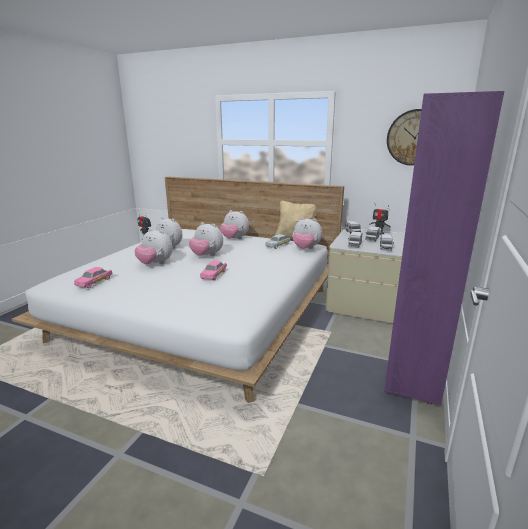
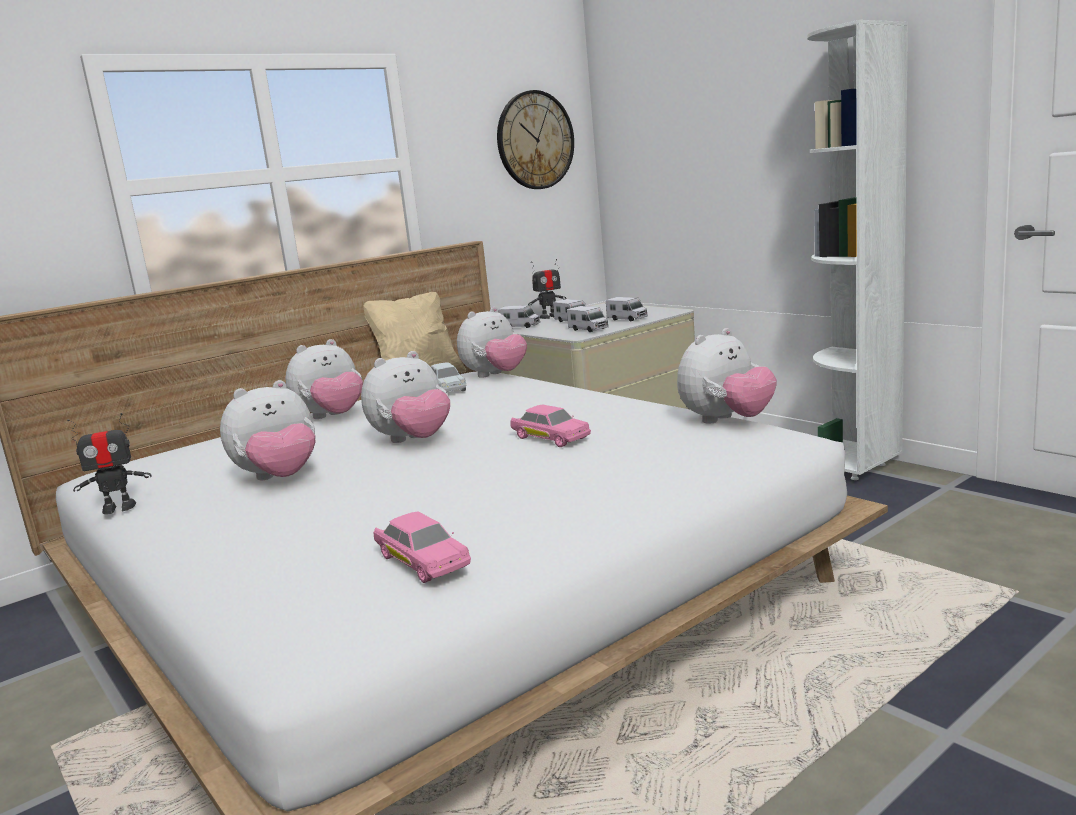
camera: 60 degrees left, 5 degrees down
plush toy [135,229,173,264] -> plush toy moved to [677,328,777,424]
purple bookcase [384,91,504,405] -> white bookcase [807,20,908,480]

